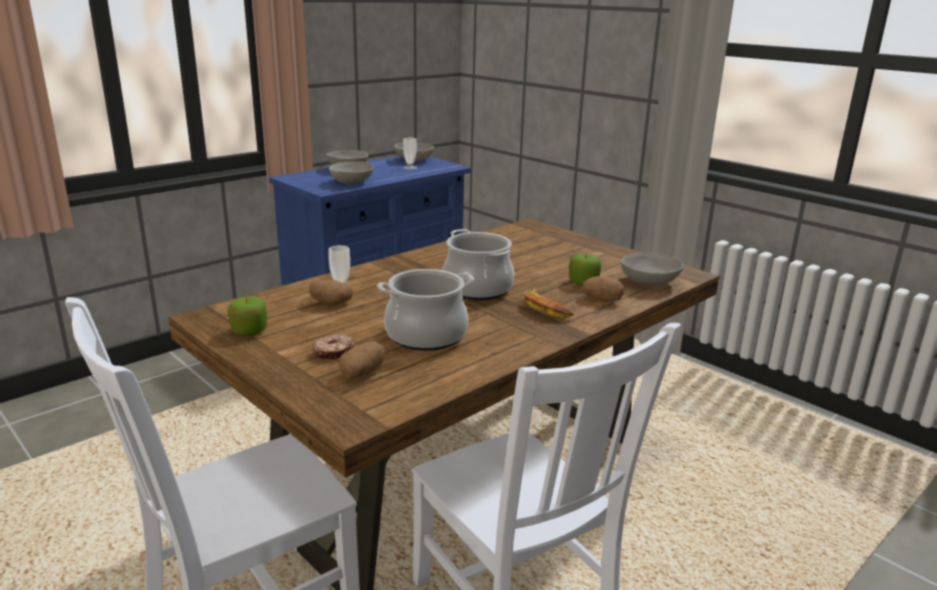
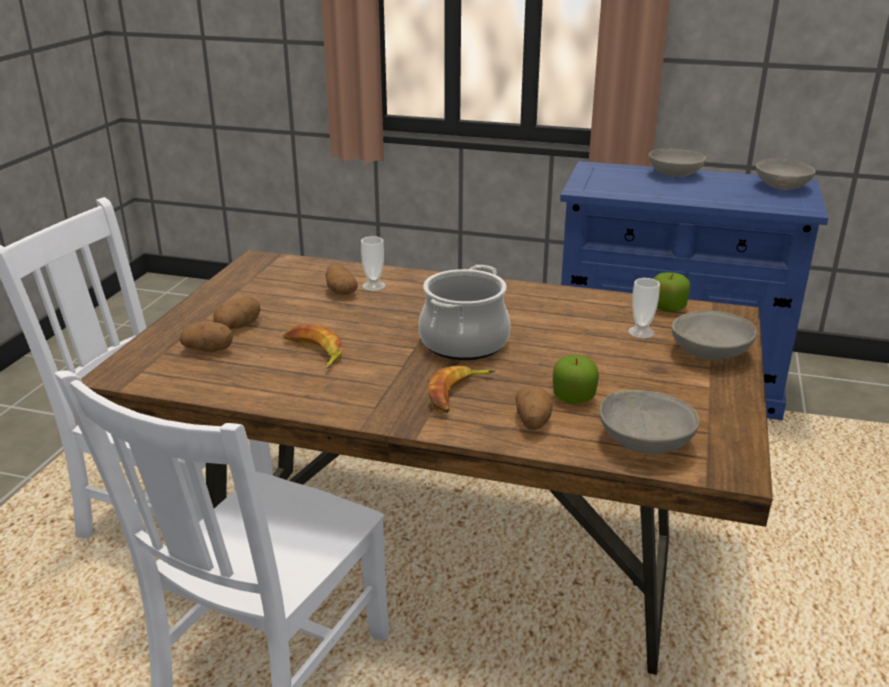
camera: 60 degrees right, 5 degrees up
apple [228,296,267,336] -> apple moved to [653,272,690,312]
donut [313,334,355,359] -> potato [214,297,260,330]
grey bowl [329,161,374,184] -> grey bowl moved to [672,310,757,360]
cooking pot [377,269,474,351] -> banana [283,325,342,369]
cup [403,138,417,170] -> cup moved to [628,278,660,339]

